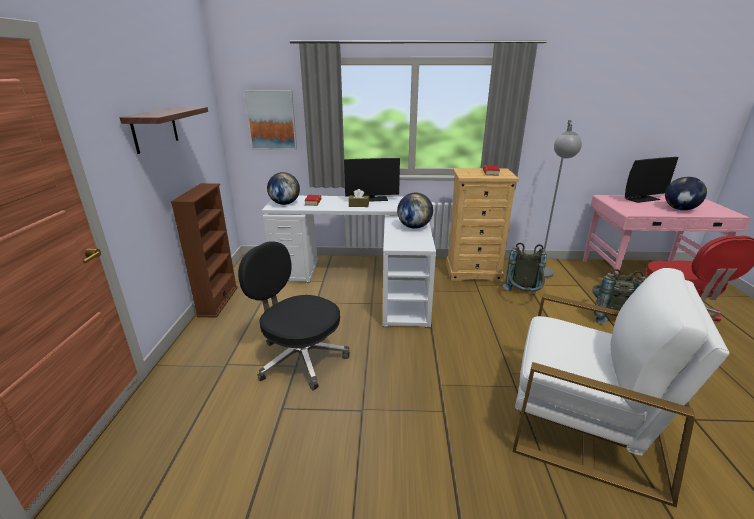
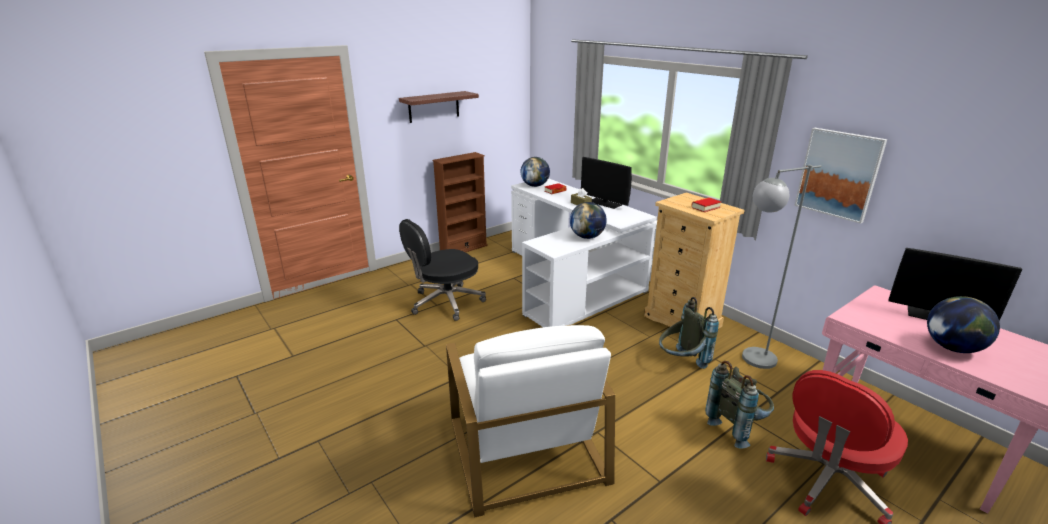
camera: 50 degrees right, 0 degrees up
black office chair [238,241,350,391] -> black office chair turned 120 degrees counterclockwise [399,219,486,321]
picture [244,90,297,150] -> picture moved to [794,128,887,224]

